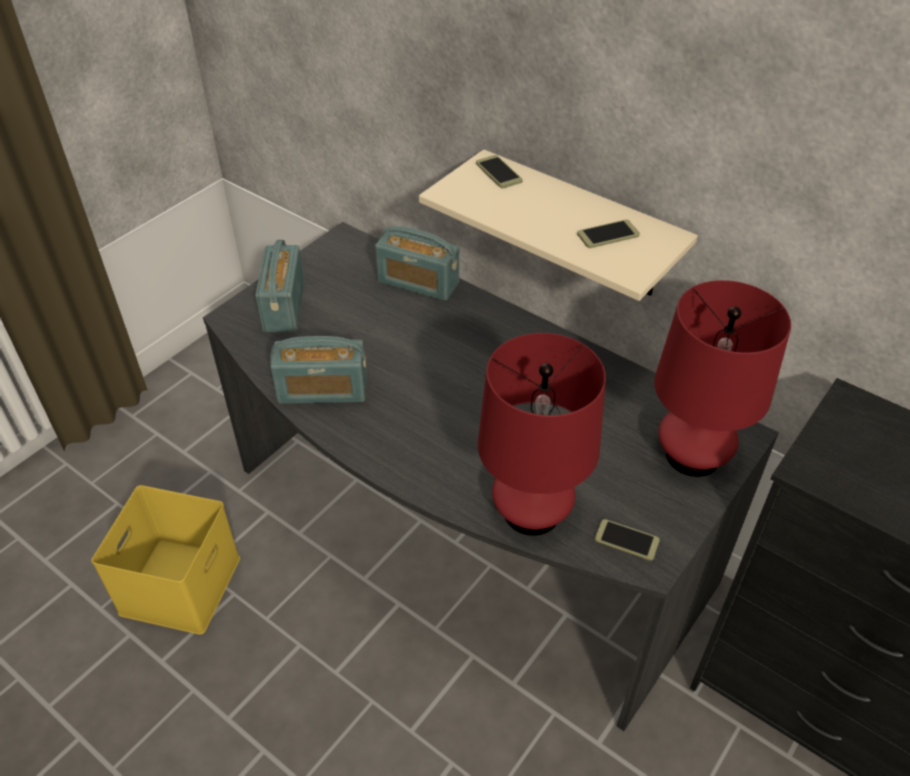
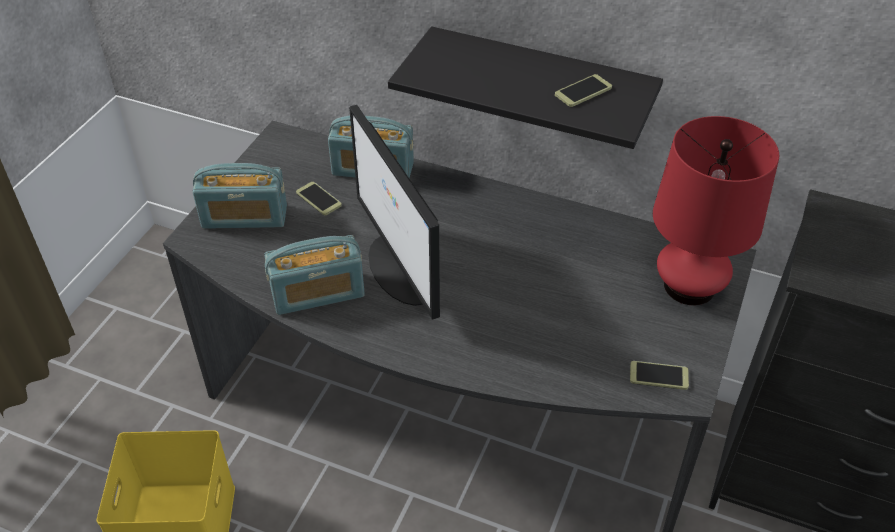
camera: 15 degrees left, 0 degrees up
radio [255,240,304,332] -> radio turned 75 degrees counterclockwise [193,163,287,229]
beige shelf [419,149,698,301] -> black shelf [388,26,663,149]
phone [476,155,523,188] -> phone moved to [296,182,342,215]
red table lamp [478,333,606,536] -> none
none -> monitor [349,105,440,320]

